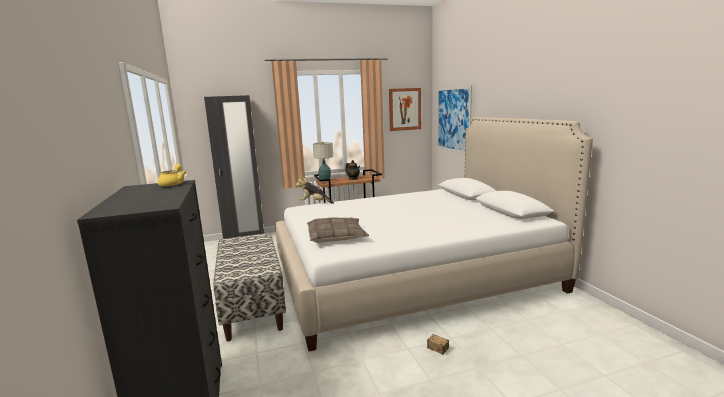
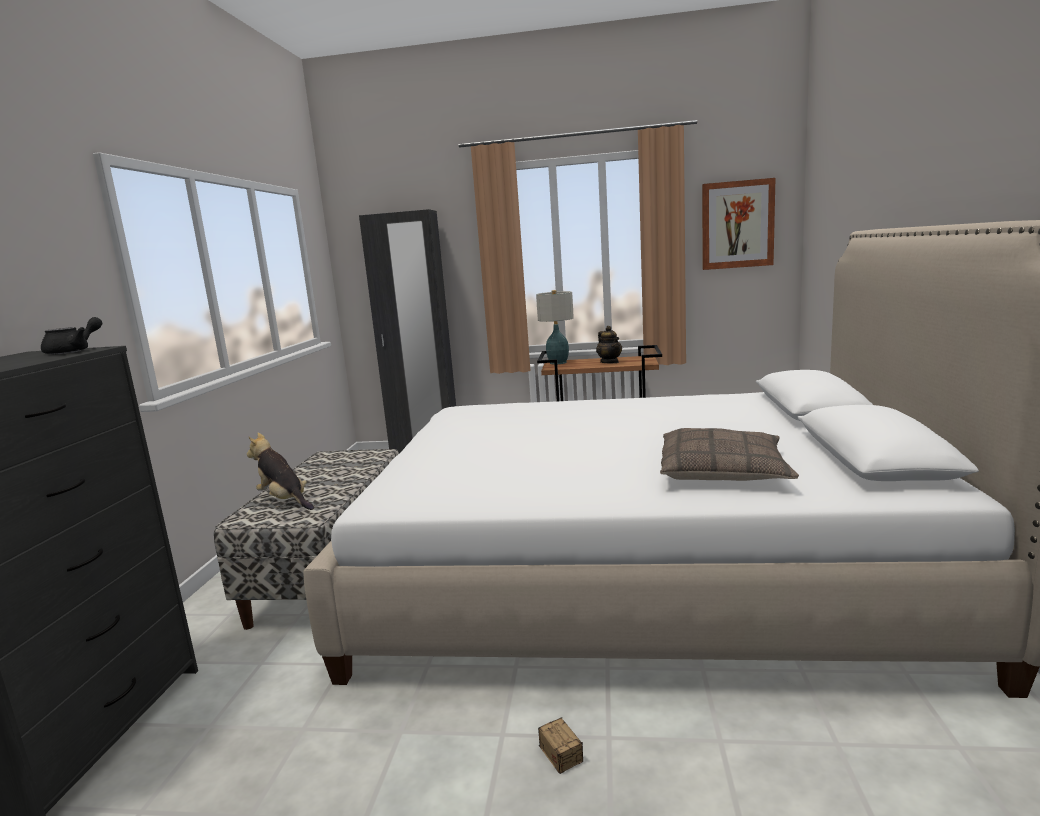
camera: 25 degrees right, 0 degrees up
yellow teapot [158,164,187,187] -> black teapot [41,317,102,355]
plush toy [296,176,334,204] -> plush toy moved to [247,433,314,510]
pillow [307,217,369,243] -> pillow moved to [660,428,799,481]
picture [437,85,472,154] -> none

